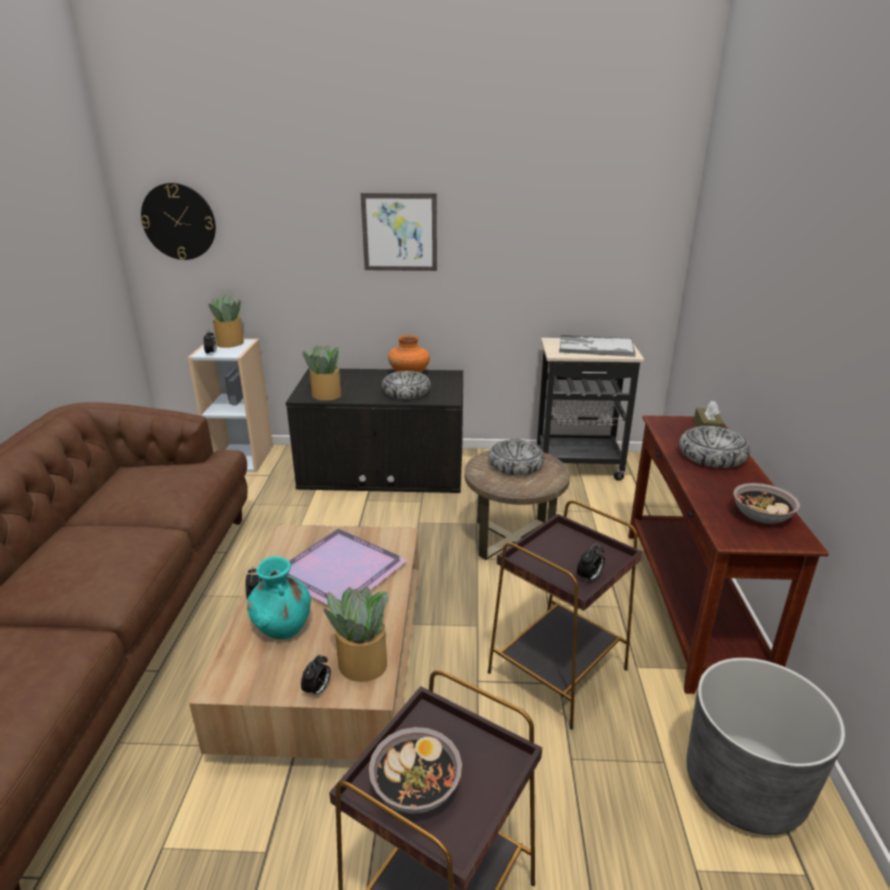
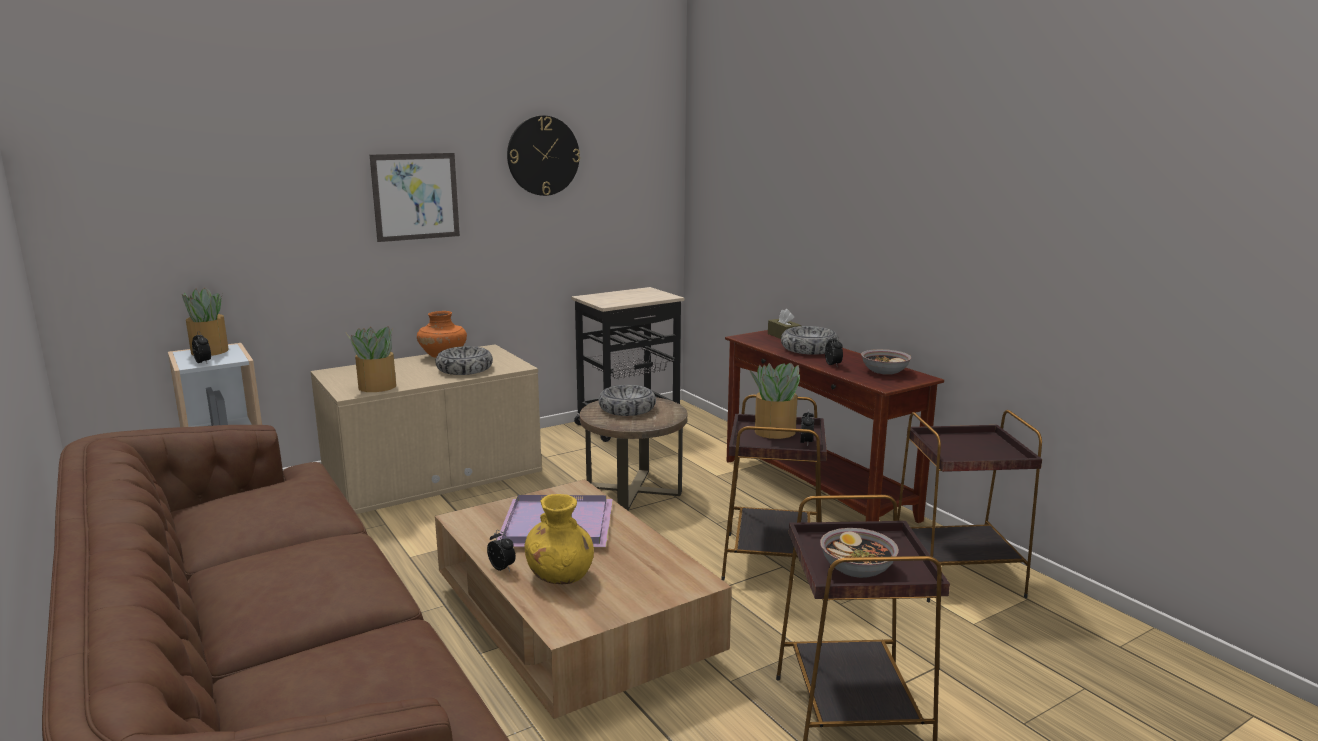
camera: 35 degrees left, 10 degrees down
wall clock [141,183,216,260] -> wall clock moved to [507,116,580,196]
turquoise vase [247,556,311,639] -> yellow vase [524,494,594,584]
black cabinet [286,368,463,493] -> beige cabinet [311,344,542,514]
alarm clock [301,654,331,698] -> alarm clock moved to [825,335,843,365]
potted plant [324,587,388,682] -> potted plant moved to [750,363,800,439]
tray [559,335,636,357] -> none
grey planter [687,658,845,835] -> brown side table [897,410,1042,602]

